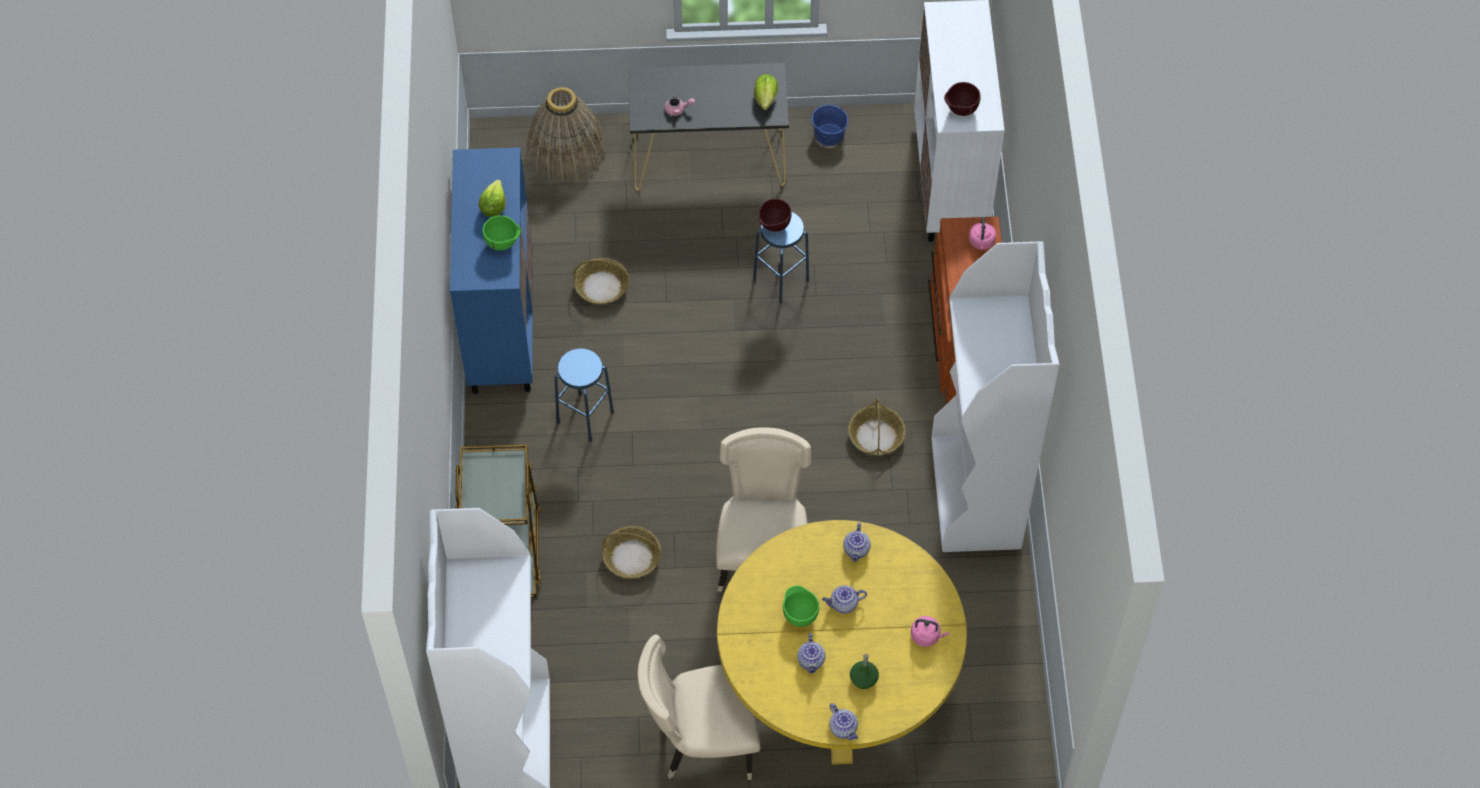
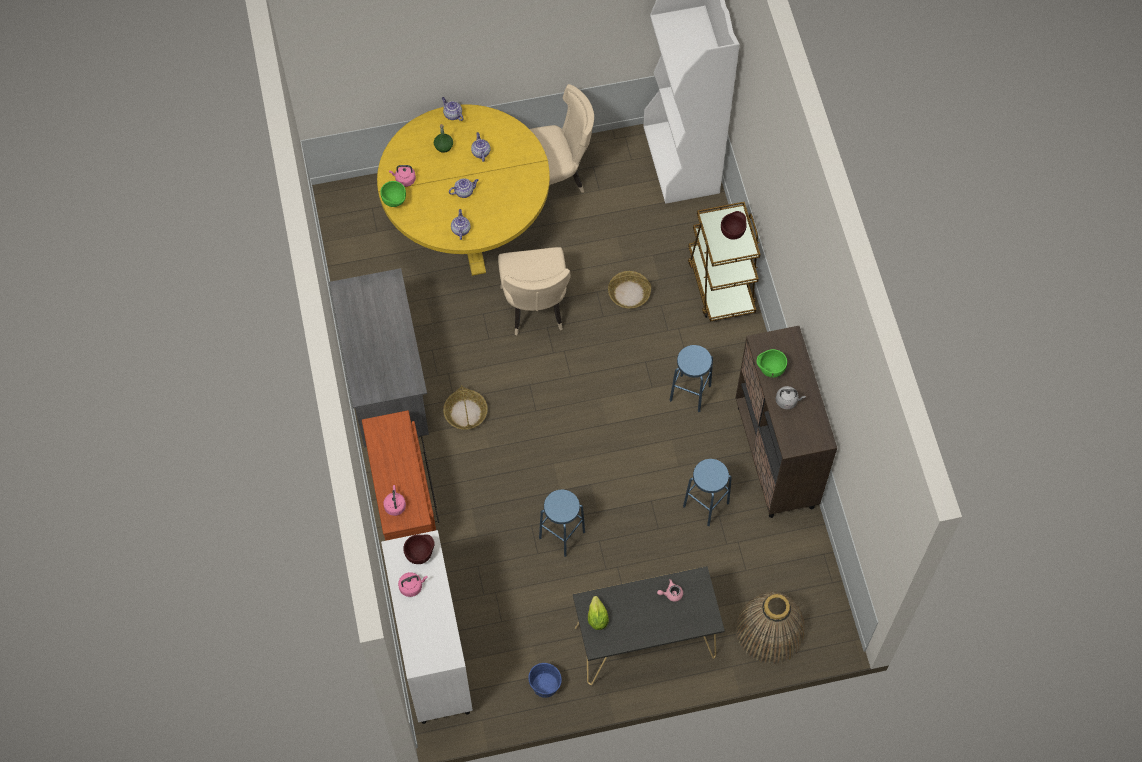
camera: 170 degrees right, 5 degrees up
blue cabinet [450,147,533,394] -> brown cabinet [736,326,837,518]
lettuce [478,179,506,217] -> grey kettle [776,386,806,409]
basket [573,258,629,305] -> blue stool [683,459,732,526]
brown bowl [758,198,792,232] -> brown bowl moved to [721,211,747,240]
green bowl [783,585,819,627] -> green bowl moved to [380,181,406,207]
white bookcase [931,241,1059,552] -> grey desk [330,268,429,447]
none -> pink kettle [398,572,428,597]

